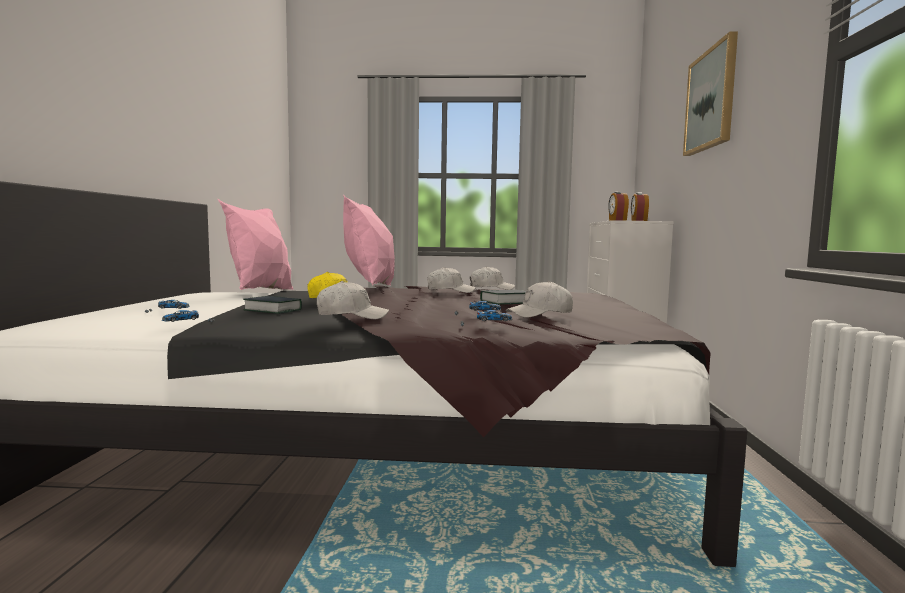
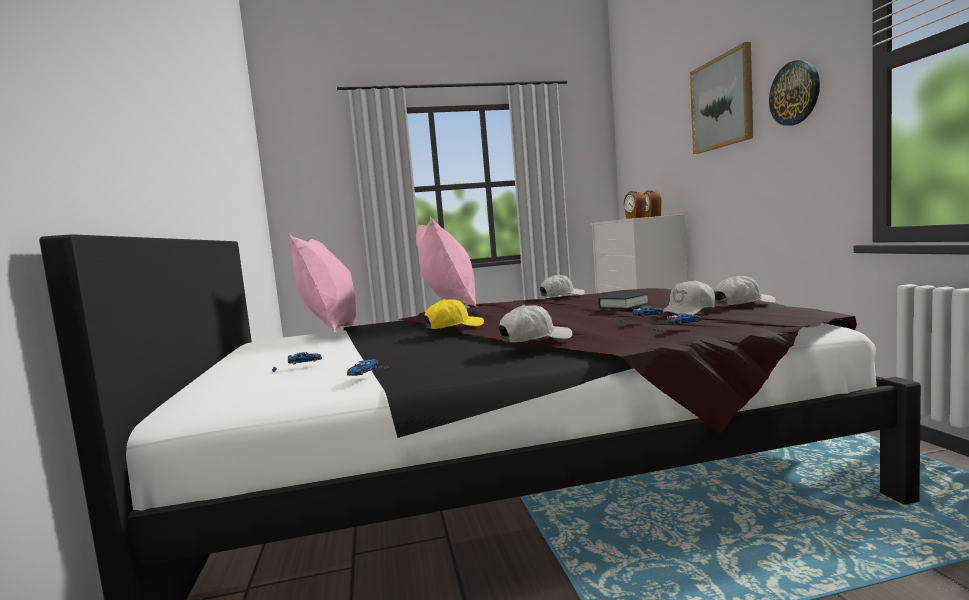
camera: 15 degrees left, 0 degrees up
book [243,296,302,314] -> none
white cap [427,267,476,293] -> white cap moved to [714,275,776,305]
none -> wall clock [769,60,820,126]

